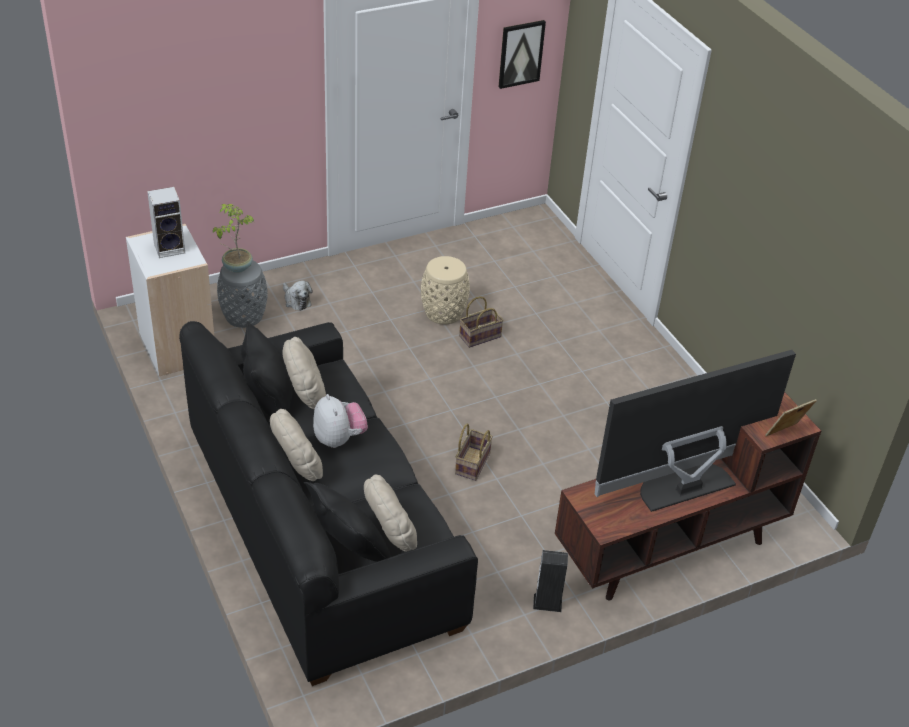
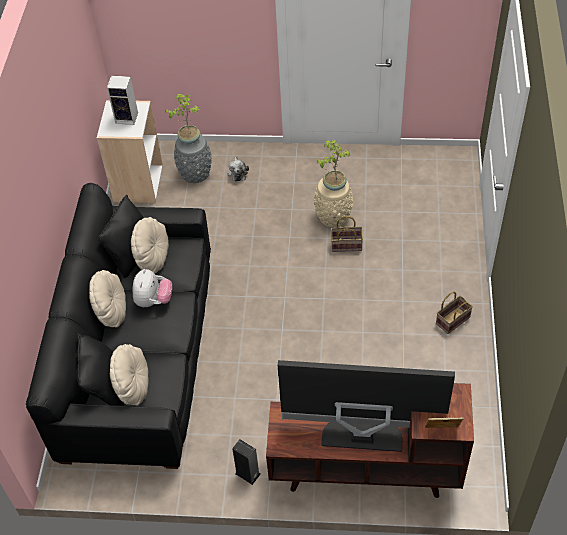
camera: 35 degrees right, 10 degrees up
basket [455,423,493,481] -> basket moved to [436,292,473,334]
picture [498,20,546,89] -> none
none -> potted plant [317,140,350,191]

